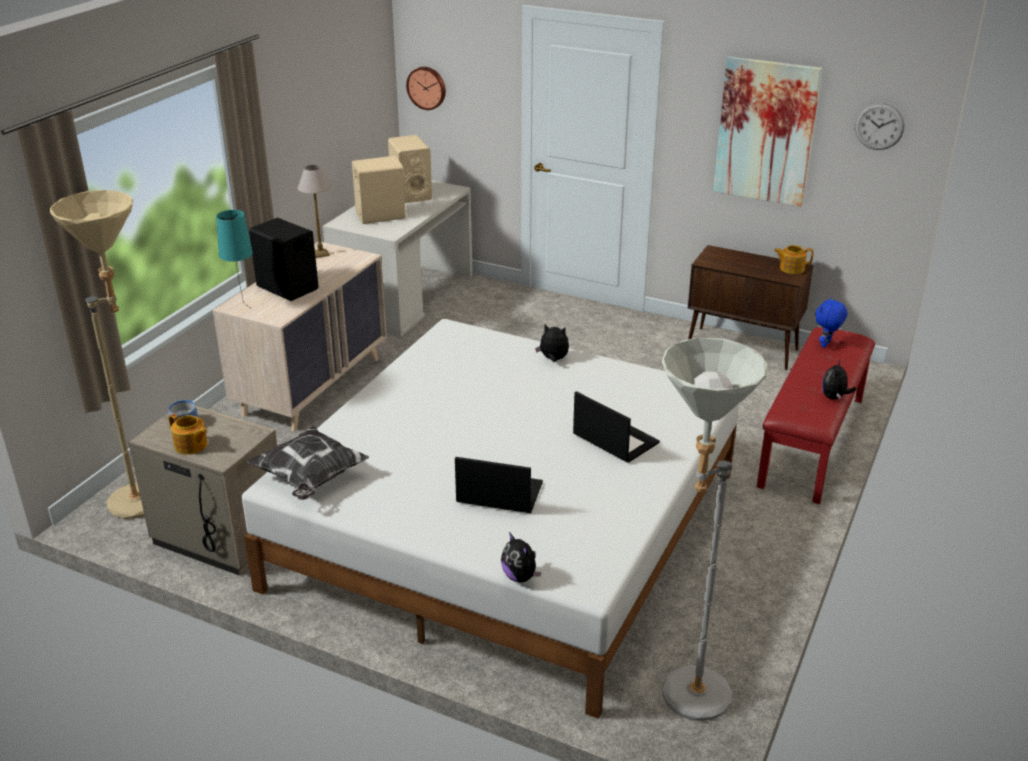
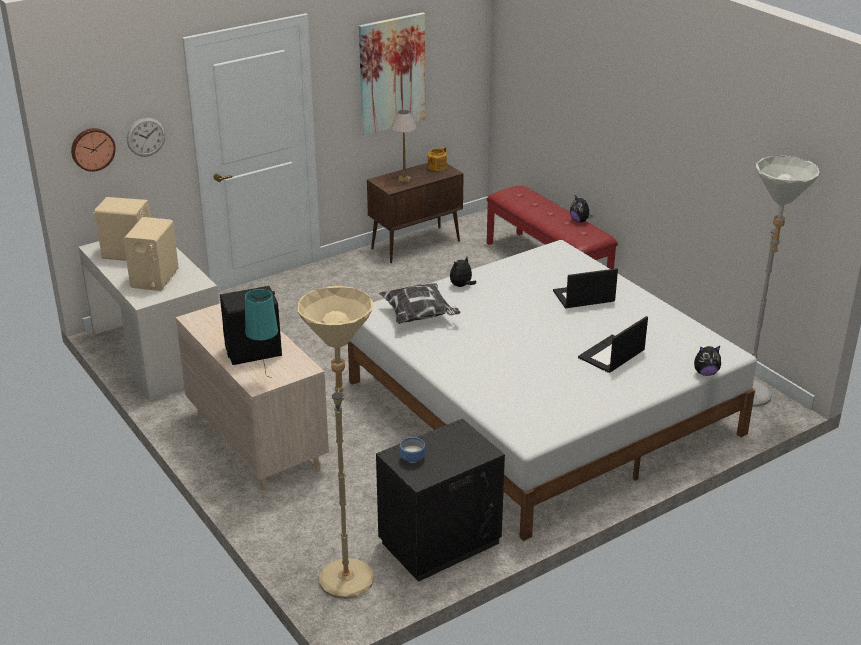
camera: 60 degrees left, 0 degrees up
beige nightstand [128,406,277,576] -> black nightstand [376,418,505,582]
teapot [169,414,208,455] -> none
pillow [247,426,369,500] -> pillow moved to [379,283,461,324]
table lamp [298,165,331,258] -> table lamp moved to [391,110,417,182]
blue plush toy [815,297,847,347] -> none
wall clock [855,103,905,150] -> wall clock moved to [127,117,166,157]

